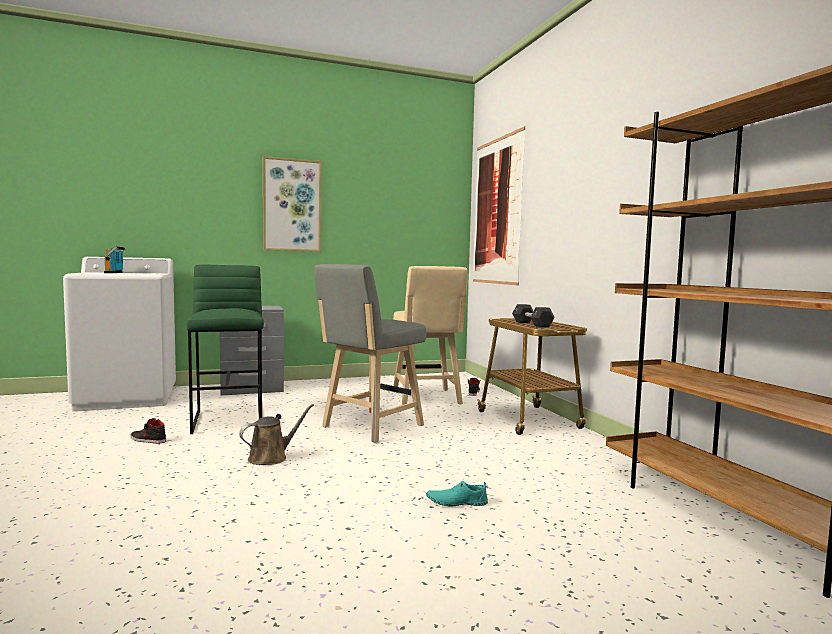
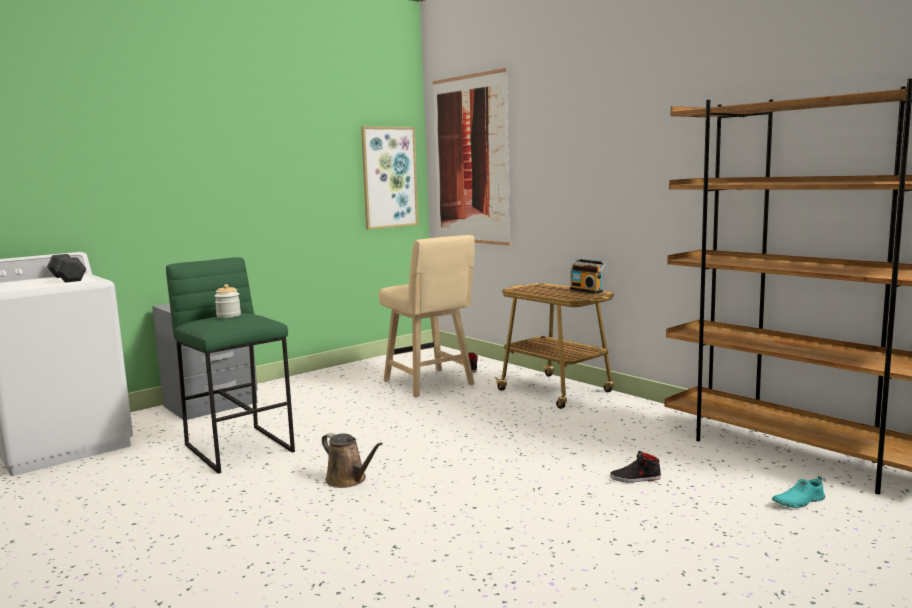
camera: 20 degrees left, 5 degrees up
radio [104,246,125,273] -> radio moved to [570,259,607,294]
black shoe [130,418,166,444] -> black shoe moved to [610,451,661,483]
brown watering can [239,404,314,465] -> brown watering can turned 105 degrees clockwise [322,433,383,488]
picture [263,156,321,252] -> picture moved to [361,126,418,230]
grey stool [314,264,426,443] -> none
turquoise shoe [426,481,488,507] -> turquoise shoe moved to [772,476,825,508]
black dumbbell [512,304,555,327] -> black dumbbell moved to [47,254,86,282]
none -> jar [215,284,241,318]

